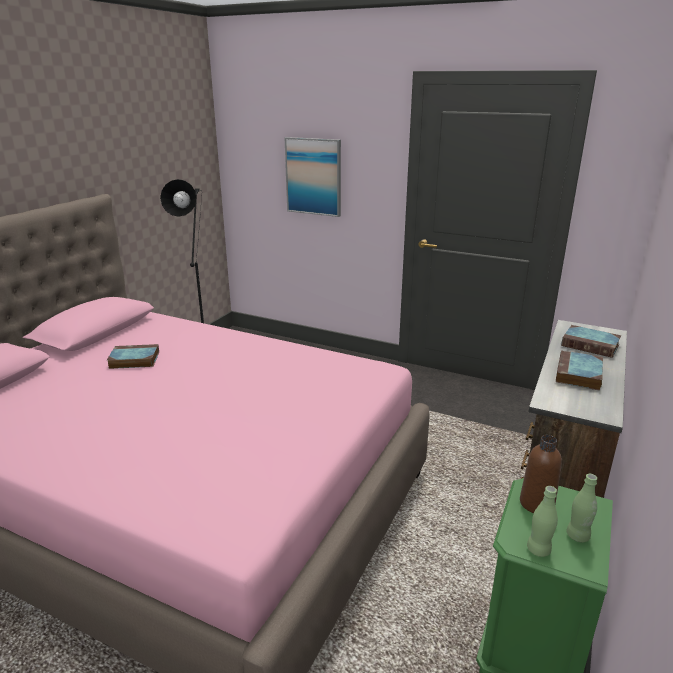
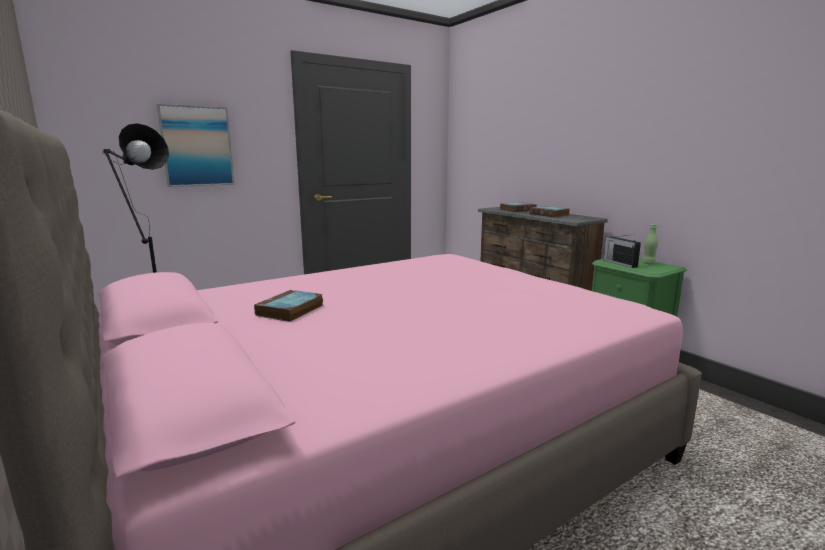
camera: 60 degrees left, 10 degrees down
brown bottle [520,435,562,513] -> radio [604,235,641,268]
green bottle [527,486,558,557] -> none

